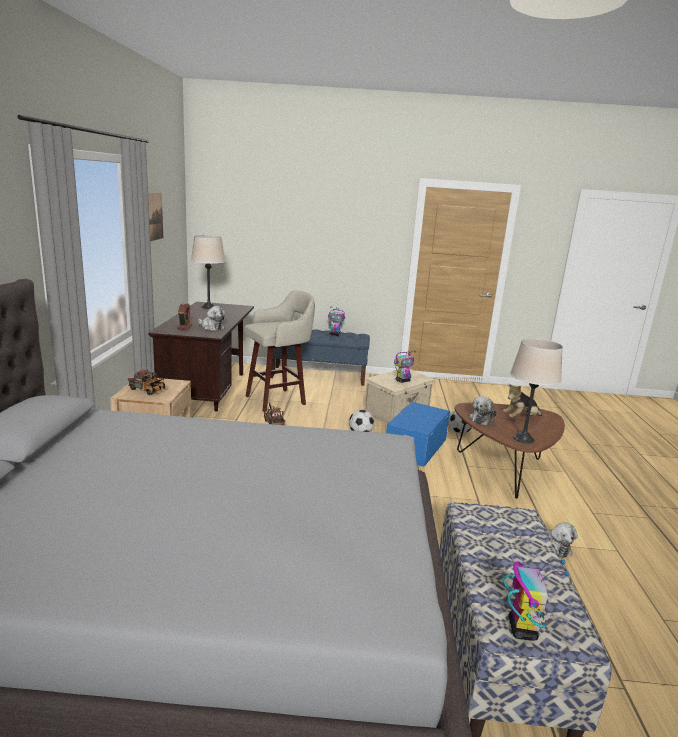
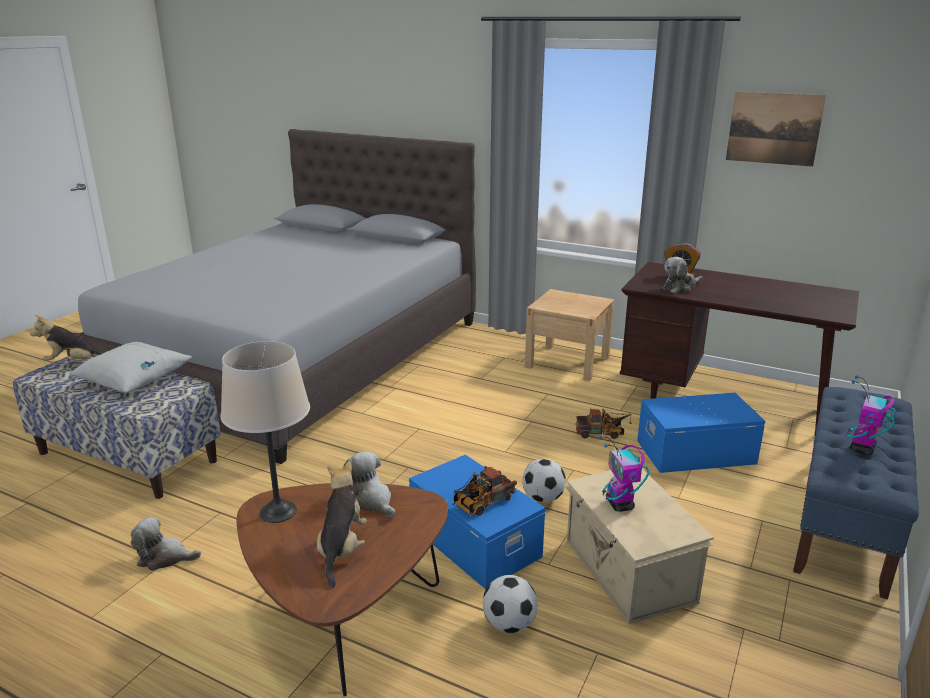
camera: 115 degrees right, 5 degrees up
toy truck [128,370,165,395] -> toy truck moved to [452,466,517,516]
beige table lamp [191,235,226,309] -> none
beige stool [244,291,315,412] -> blue storage box [637,393,765,473]
toy robot [503,560,569,641] -> plush toy [30,315,103,361]
none -> grey pillow [70,341,192,393]

